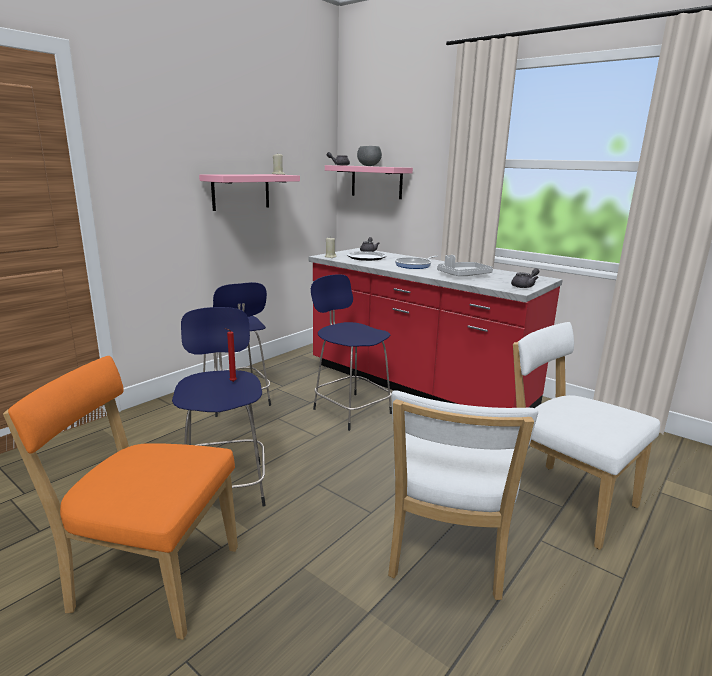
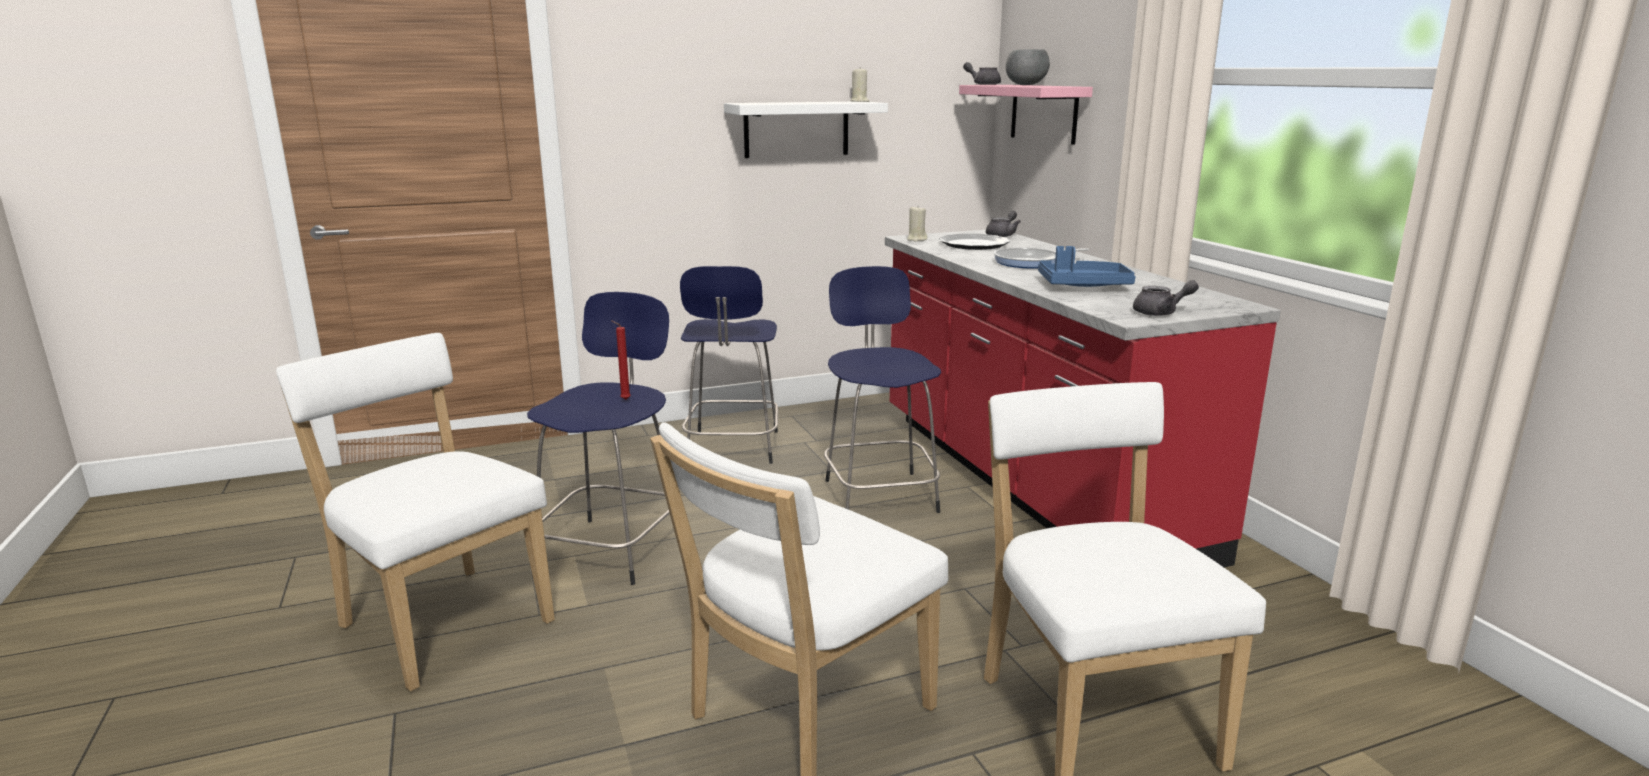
camera: 30 degrees right, 0 degrees up
orange chair [3,356,238,640] -> white chair [276,333,555,691]
pink shelf [199,174,300,211] -> white shelf [724,102,888,158]
grey tray [437,255,493,276] -> blue tray [1038,246,1136,287]

